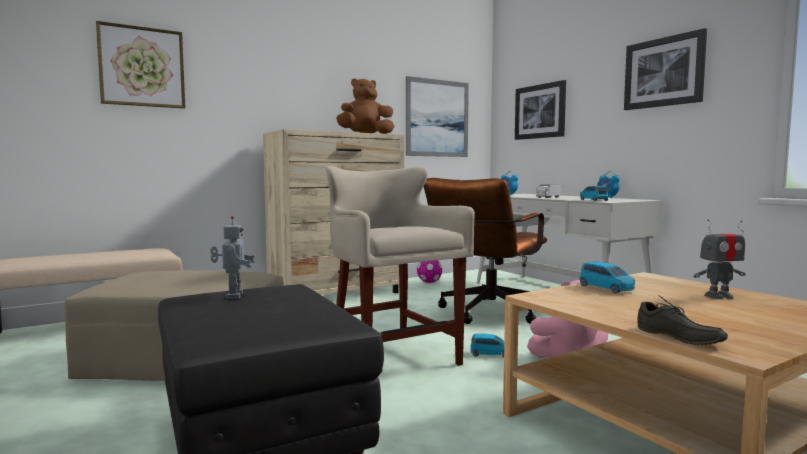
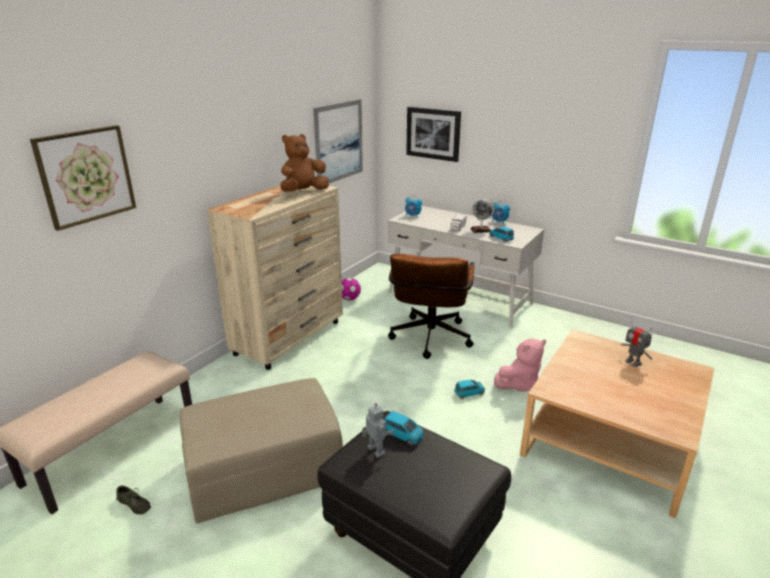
camera: 25 degrees left, 20 degrees up
beige stool [326,166,475,366] -> none
blue toy car [580,262,635,294] -> blue toy car moved to [384,411,424,445]
picture [624,28,707,110] -> none
grey shoe [637,295,728,345] -> grey shoe moved to [116,486,151,514]
toy robot [693,219,745,299] -> toy robot turned 90 degrees clockwise [621,317,653,367]
none -> globe [470,198,495,233]

